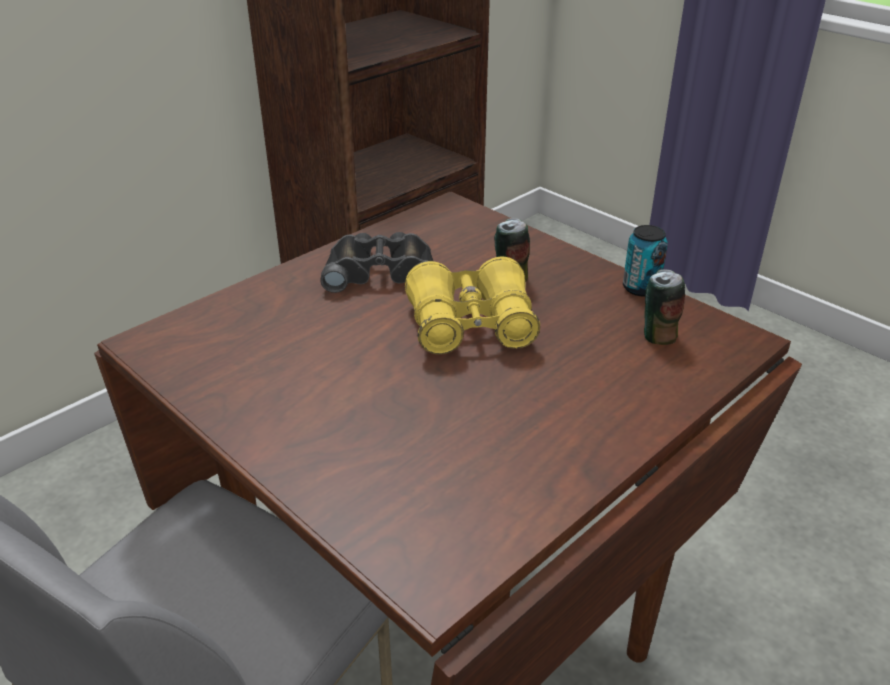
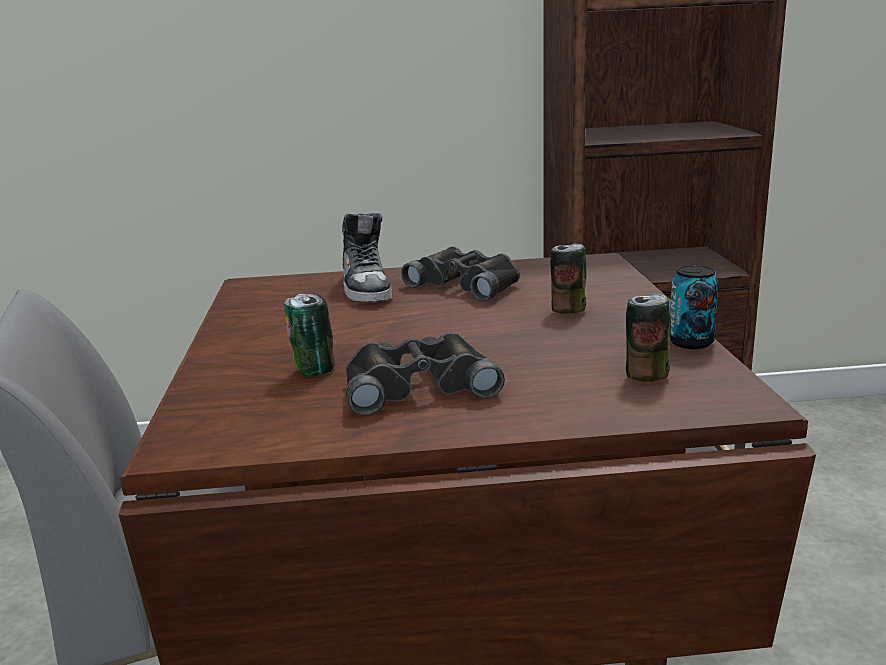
camera: 40 degrees right, 15 degrees down
yellow binoculars [405,257,540,355] -> none
none -> can [284,294,335,377]
none -> shoe [342,213,392,302]
none -> black binoculars [345,332,505,415]

